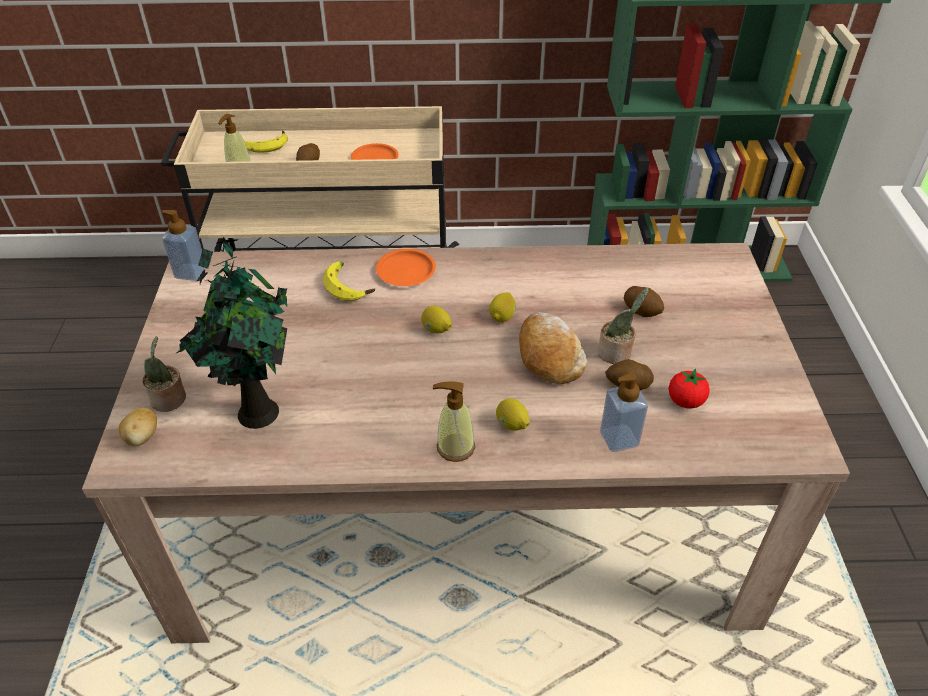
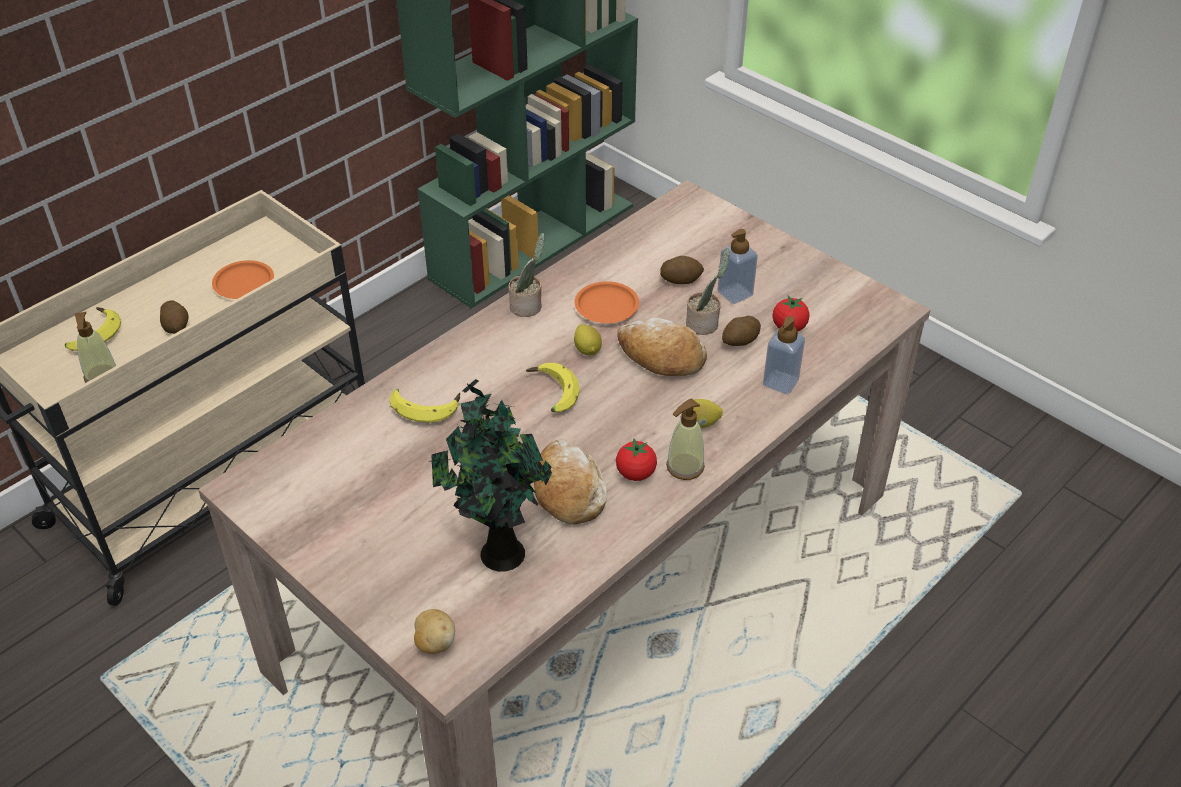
camera: 45 degrees left, 0 degrees up
potted plant [142,336,186,412] -> potted plant moved to [509,233,545,317]
soap dispenser [162,210,206,281] -> soap dispenser moved to [718,229,758,304]
orange plate [376,249,436,286] -> orange plate moved to [575,281,639,323]
lemon [421,306,452,334] -> banana [526,363,580,412]
none -> bread [534,439,607,524]
none -> tomato [616,438,657,481]

